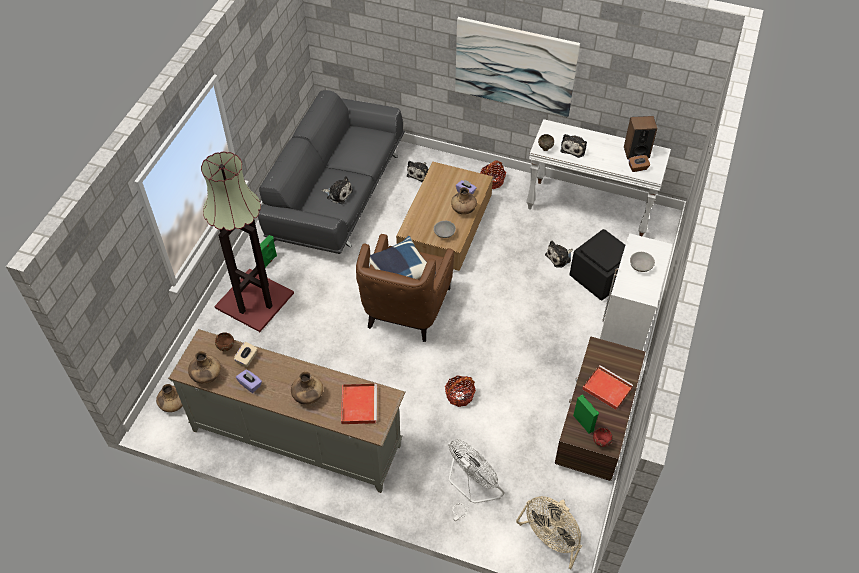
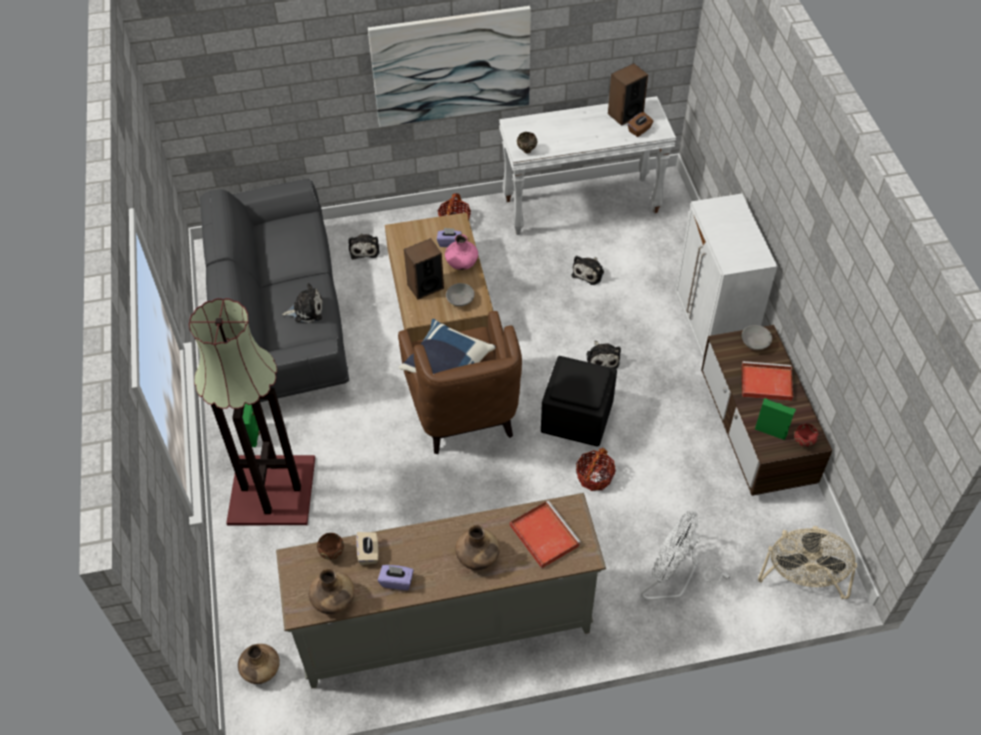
camera: 30 degrees left, 0 degrees up
white fan [448,439,505,521] -> white fan turned 75 degrees counterclockwise [641,511,729,601]
brown vase [451,187,477,215] -> pink vase [445,234,478,270]
plush toy [560,134,587,158] -> plush toy moved to [586,341,621,369]
black ottoman [569,229,625,300] -> black ottoman moved to [541,356,617,447]
grey bowl [630,252,655,272] -> grey bowl moved to [742,325,772,350]
none -> speaker [404,238,444,300]

